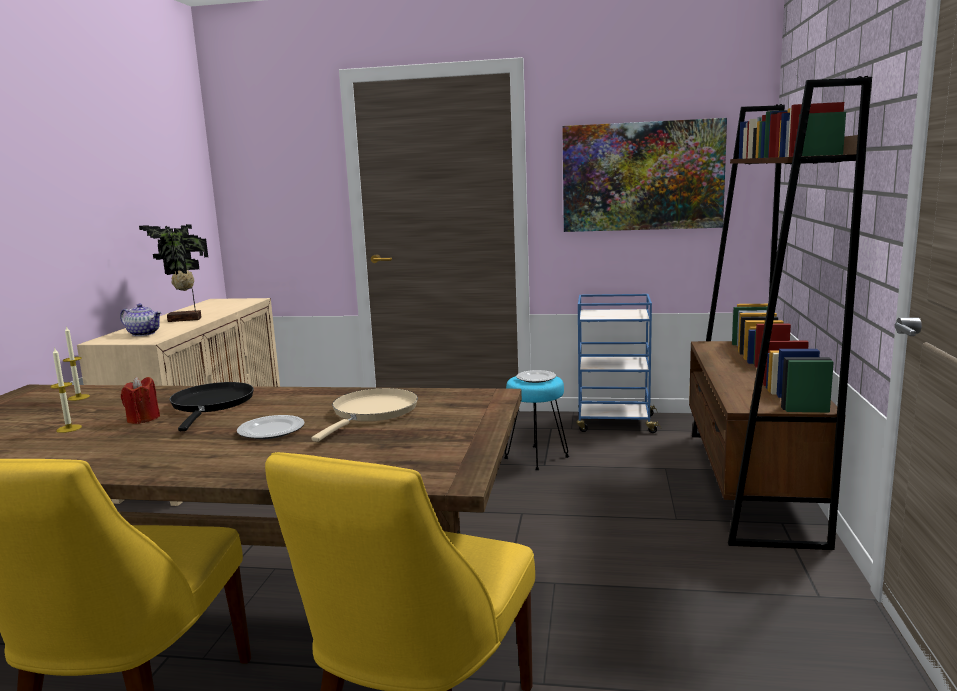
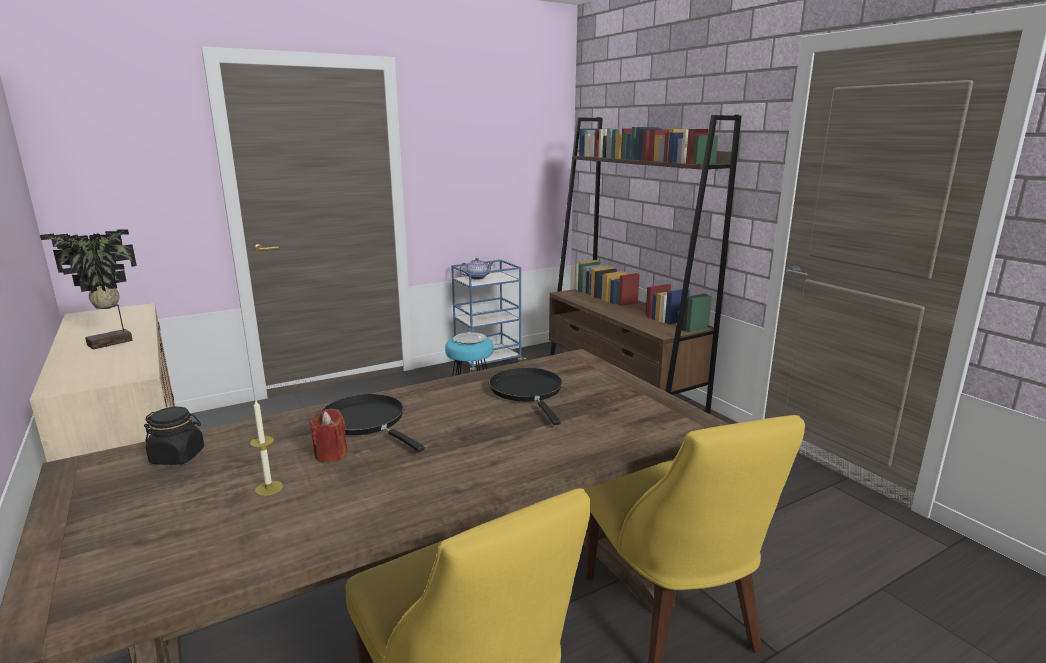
camera: 40 degrees left, 5 degrees up
candle [63,326,90,401] -> black jar [144,407,204,465]
teapot [120,303,162,336] -> teapot moved to [460,258,494,280]
plate [237,415,304,439] -> none
beige frying pan [312,388,418,442] -> black frying pan [489,367,562,425]
picture [562,118,727,232] -> none

